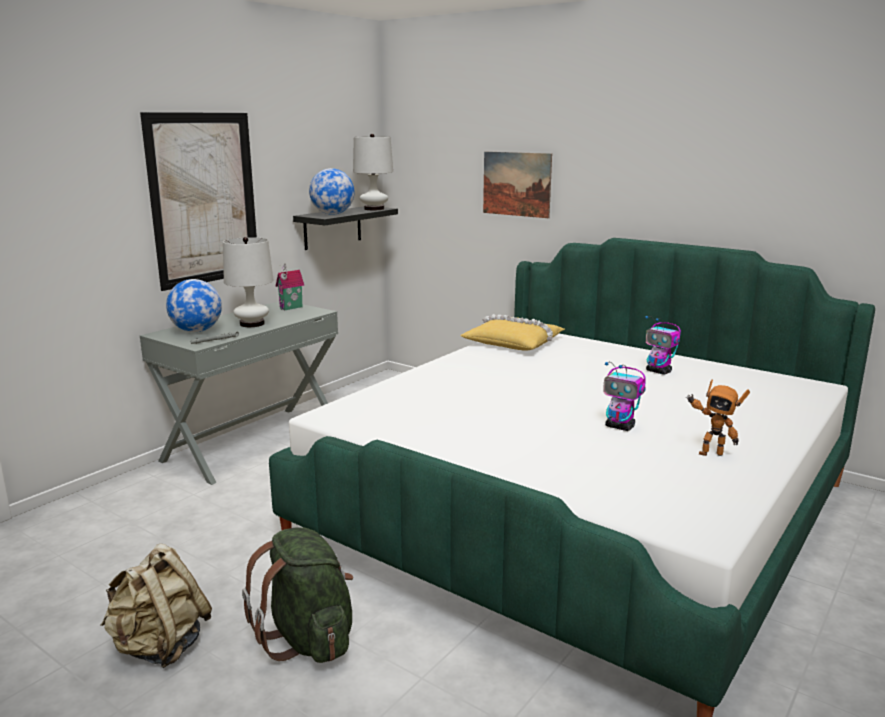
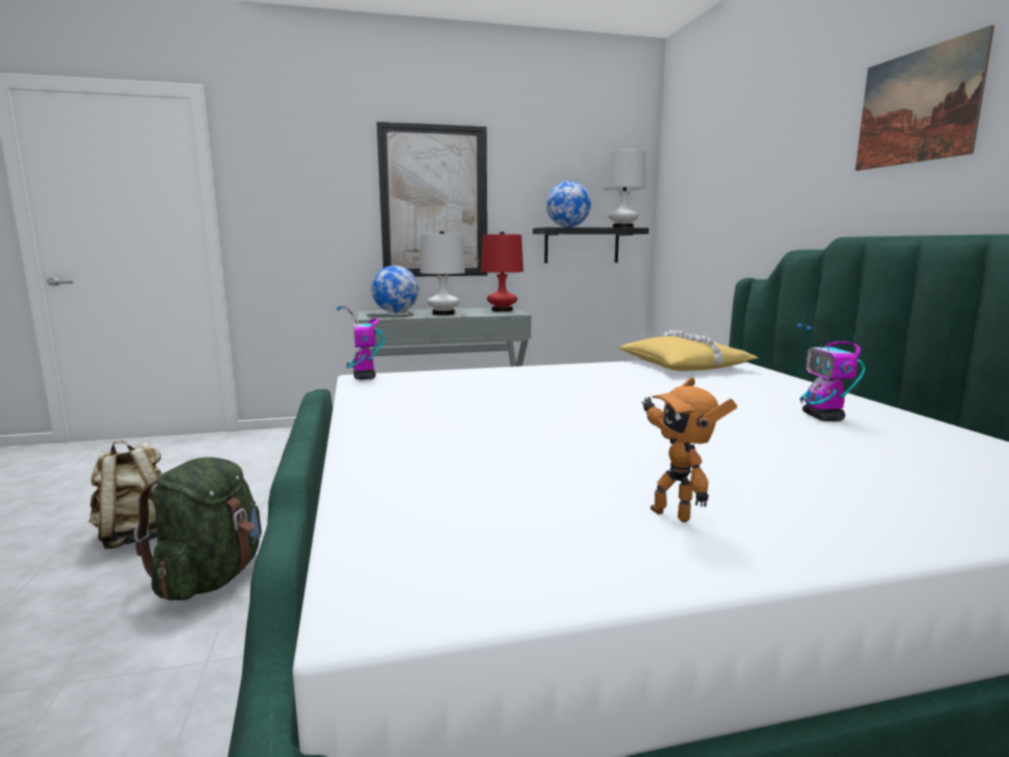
camera: 40 degrees right, 5 degrees down
toy house [275,264,304,310] -> red table lamp [481,231,523,312]
picture [483,152,552,218] -> picture moved to [855,25,995,171]
toy robot [603,362,646,431] -> toy robot moved to [337,306,385,380]

